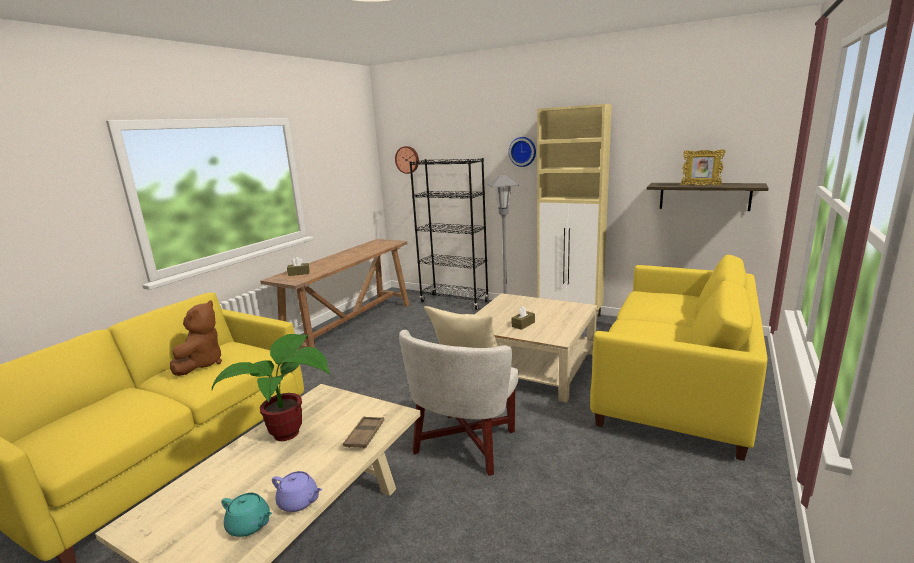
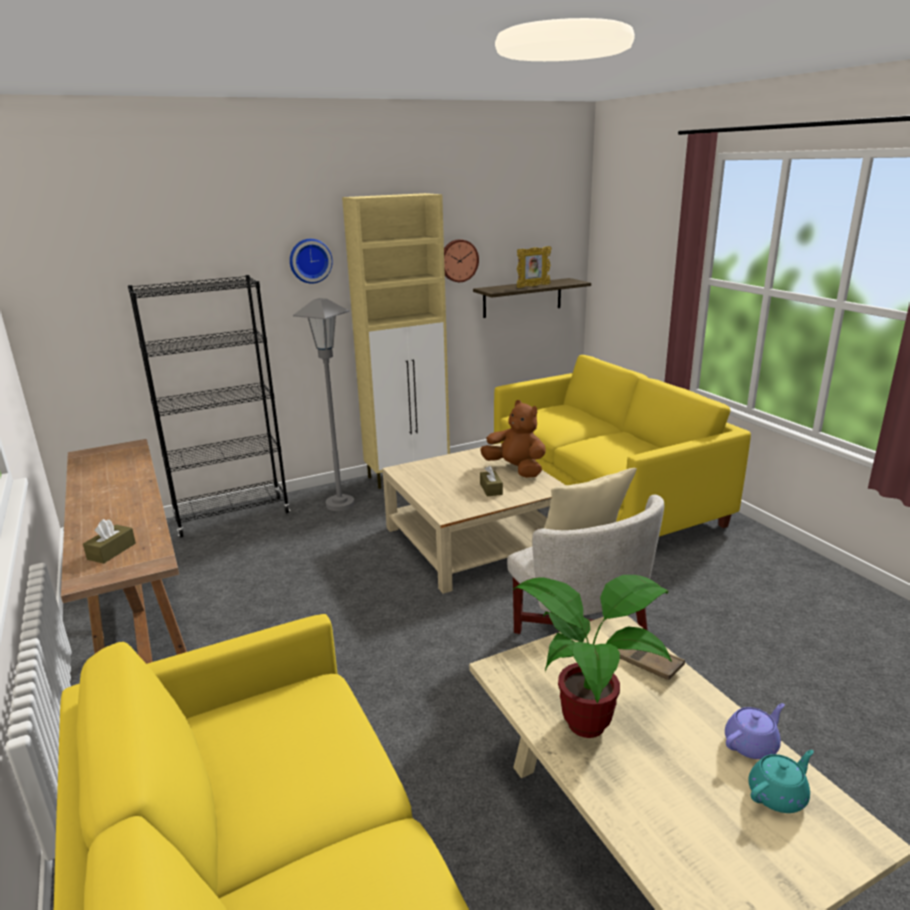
camera: 55 degrees left, 5 degrees up
brown plush toy [170,300,222,376] -> brown plush toy moved to [480,400,546,478]
wall clock [395,146,419,174] -> wall clock moved to [444,239,479,282]

